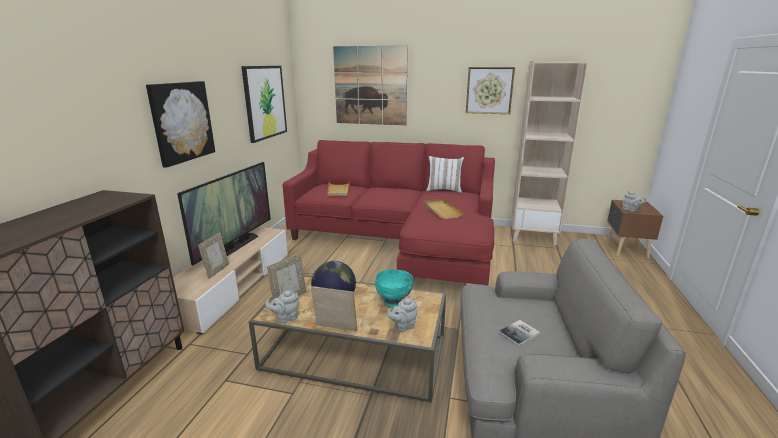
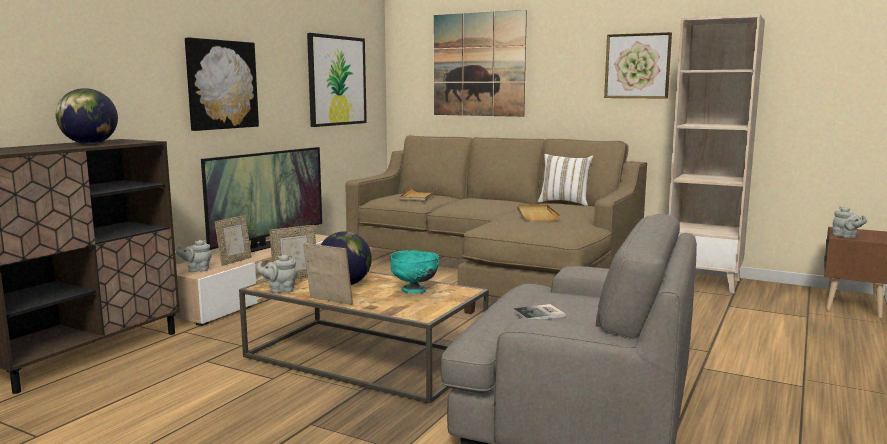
camera: 15 degrees right, 10 degrees down
red sofa [283,140,495,285] -> beige sofa [346,135,647,314]
grey teapot [387,298,417,332] -> grey teapot moved to [176,240,212,272]
none -> globe [56,88,118,144]

